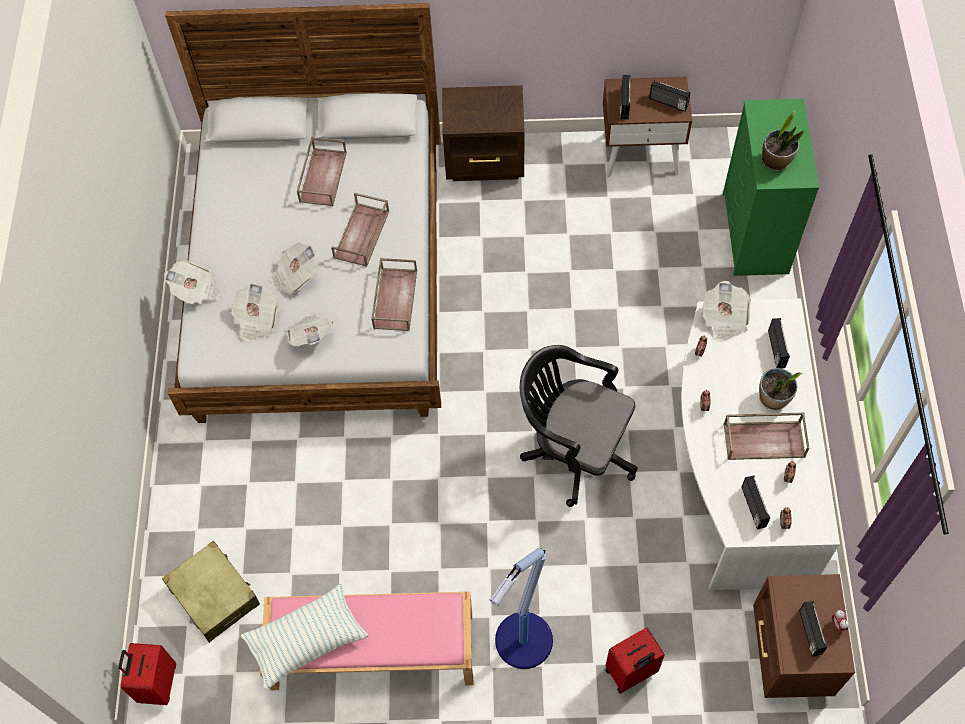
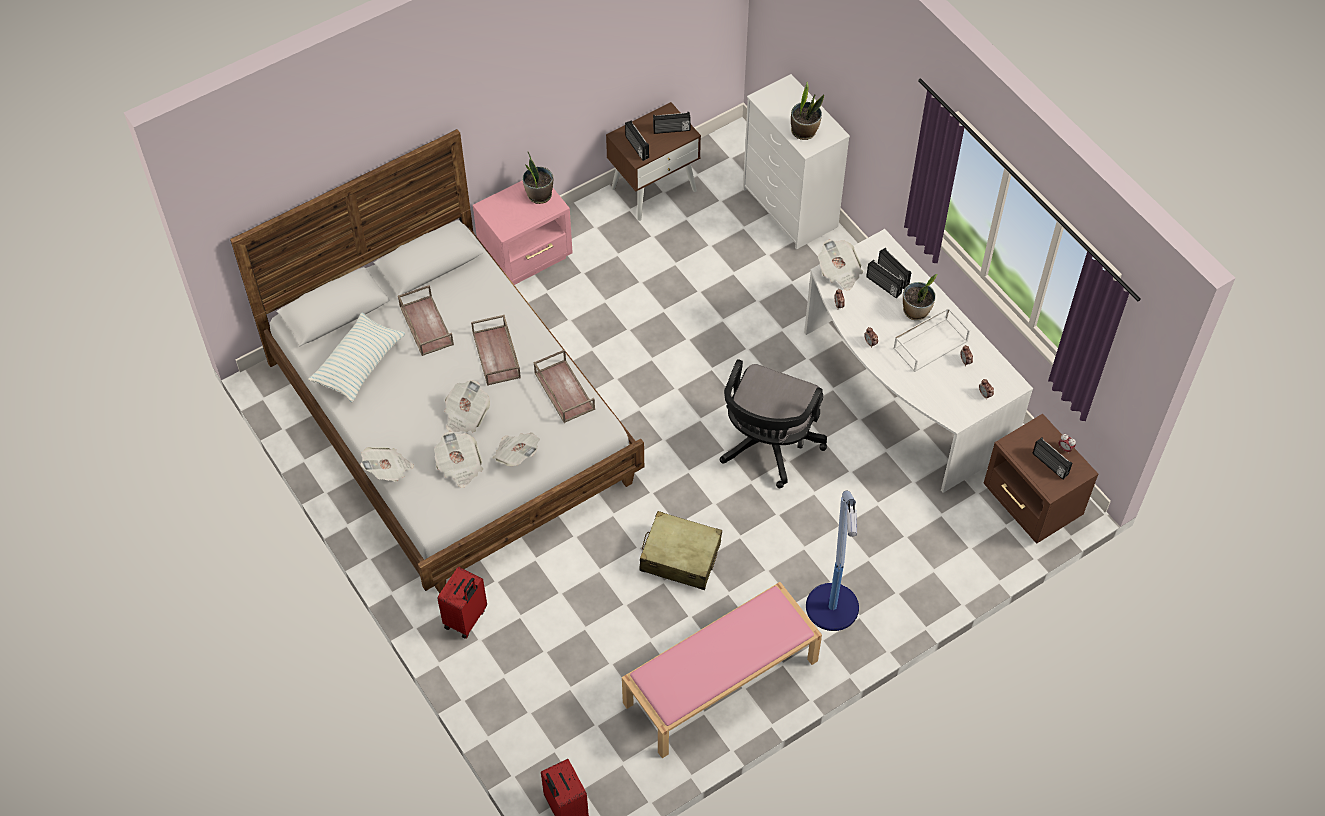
camera: 35 degrees left, 5 degrees down
beige suitcase [162,541,260,643] -> beige suitcase moved to [639,511,722,590]
pillow [241,584,368,690] -> pillow moved to [309,313,405,402]
brown nightstand [442,85,525,181] -> pink nightstand [473,180,573,285]
black office chair [520,345,637,507] -> black office chair turned 60 degrees counterclockwise [720,359,827,488]
red suitcase [605,627,665,694] -> red suitcase moved to [437,567,487,639]
green dresser [723,99,819,276] -> white dresser [743,74,850,250]
brown tray [723,412,810,460] -> white tray [893,307,970,372]
radio [741,475,770,530] -> radio moved to [866,259,904,299]
none -> potted plant [522,152,553,204]

